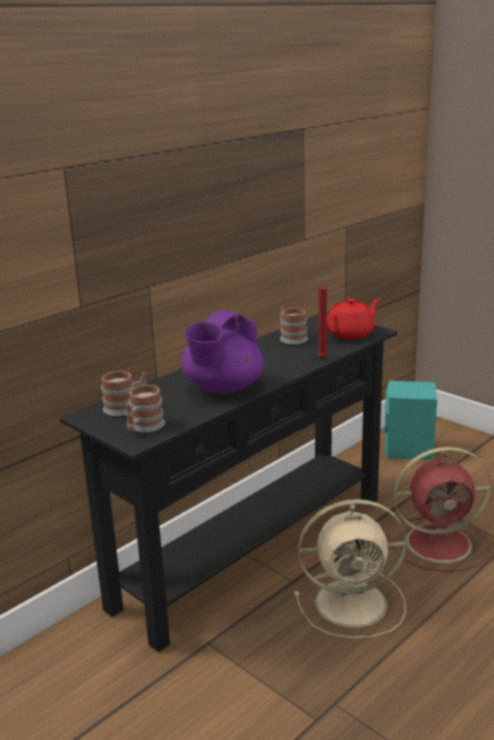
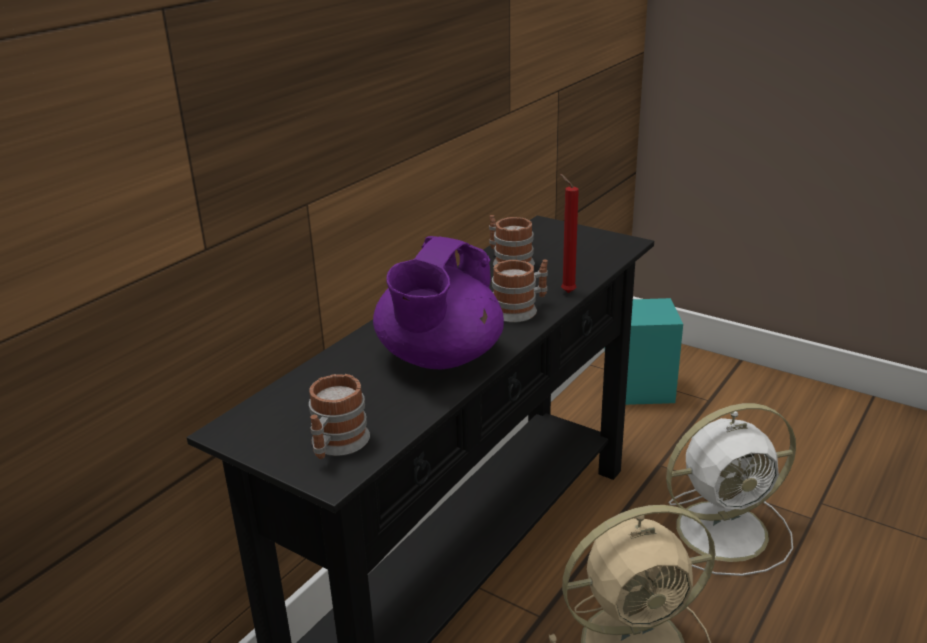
camera: 10 degrees left, 5 degrees up
mug [101,371,147,416] -> mug moved to [492,260,548,323]
red teapot [327,298,381,340] -> none
red fan [386,447,492,572] -> white fan [666,403,796,576]

